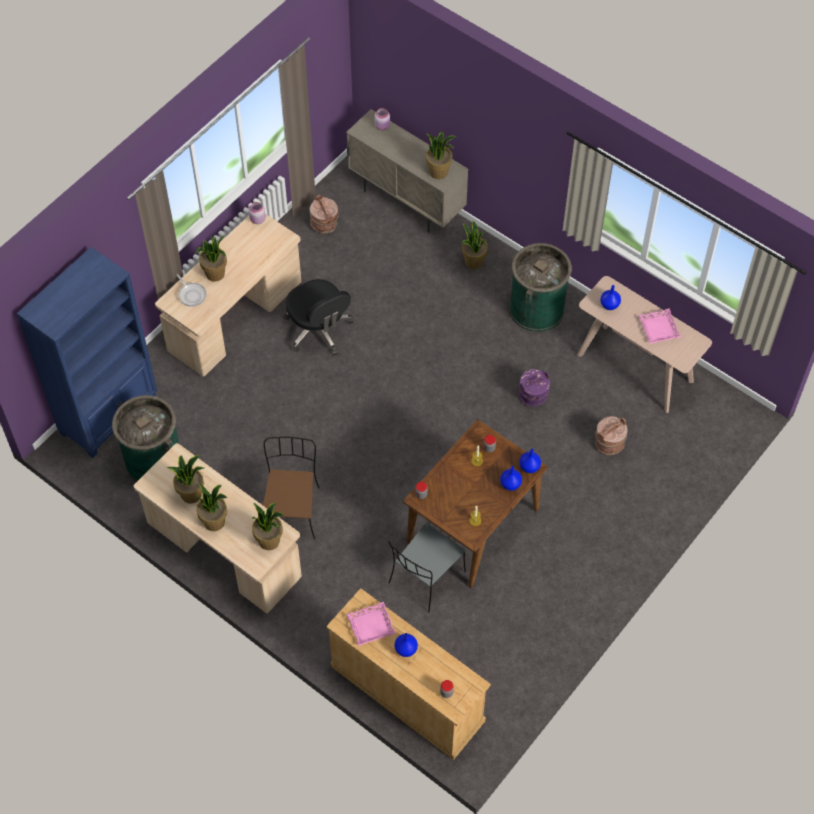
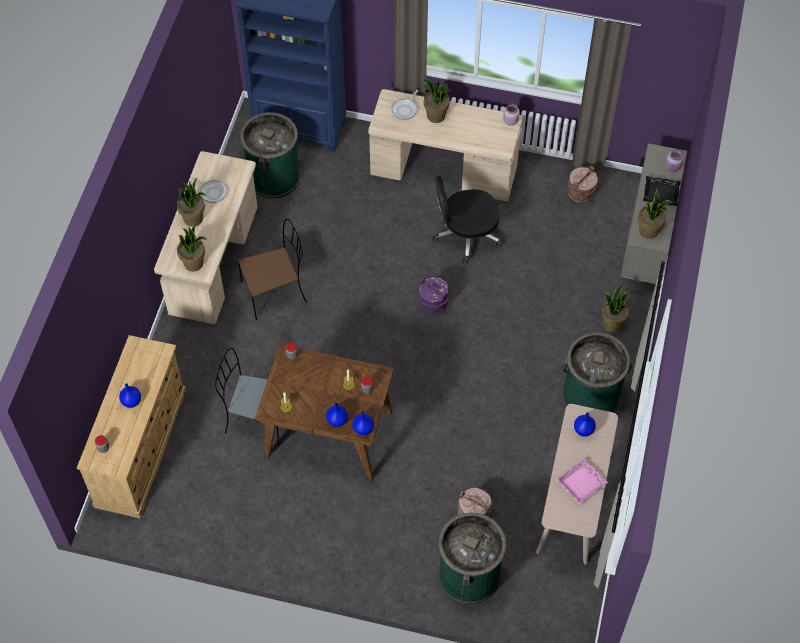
camera: 65 degrees right, 0 degrees up
potted plant [167,455,204,504] -> frying pan [189,180,227,203]
black office chair [284,279,353,355] -> black office chair turned 45 degrees clockwise [432,176,502,265]
pink tray [346,602,396,646] -> none
purple bucket [518,369,550,406] -> purple bucket moved to [418,277,449,314]
none -> green trash can [438,513,506,604]
none -> black tray [643,176,681,206]

